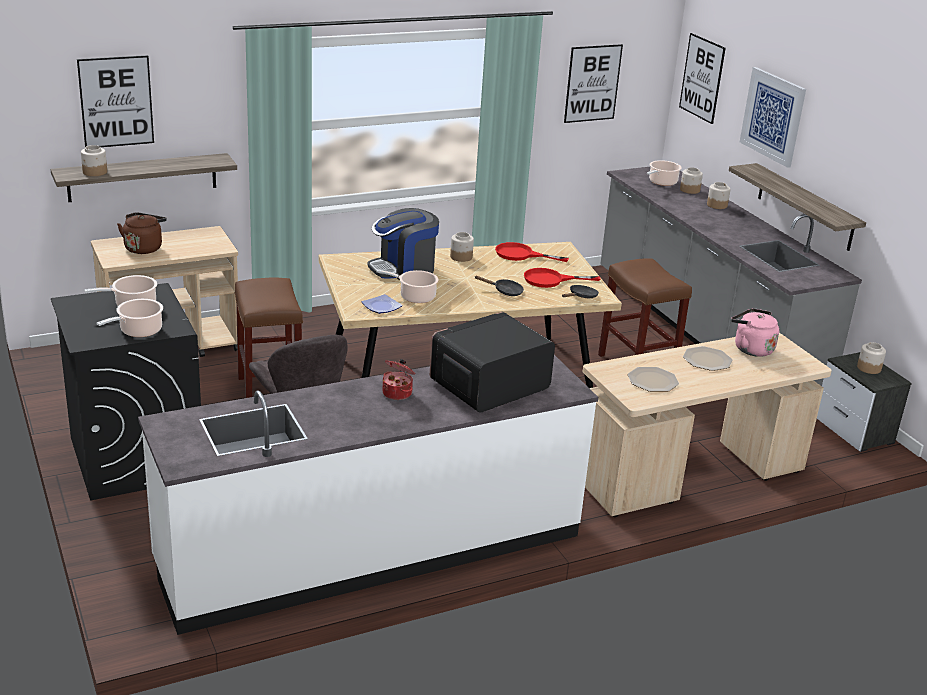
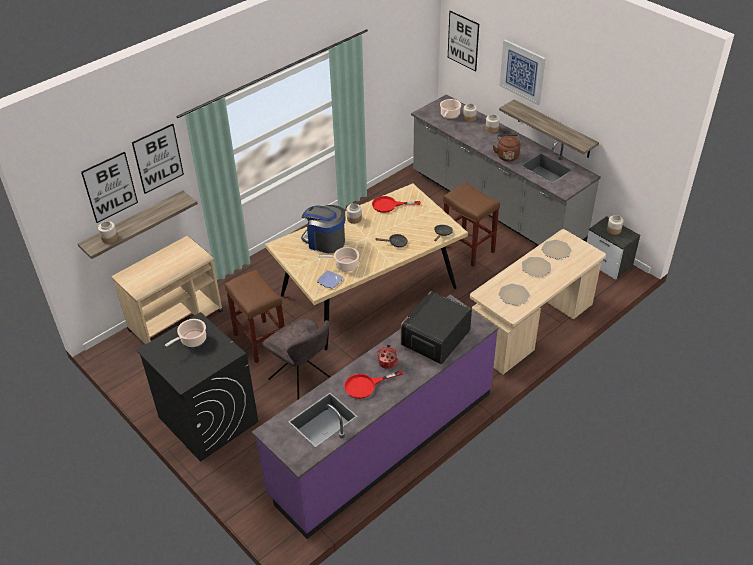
camera: 15 degrees left, 15 degrees up
cooking pot [97,299,163,337] -> none
brown kettle [117,212,167,254] -> brown kettle moved to [493,134,520,161]
white counter [138,355,598,635] -> purple counter [252,294,498,539]
coffee machine [367,208,439,280] -> coffee machine turned 75 degrees clockwise [301,205,345,253]
red frying pan [524,268,601,288] -> red frying pan moved to [344,370,403,399]
picture [564,44,623,123] -> picture moved to [132,124,184,194]
pink kettle [731,308,779,357] -> plate [542,240,572,259]

